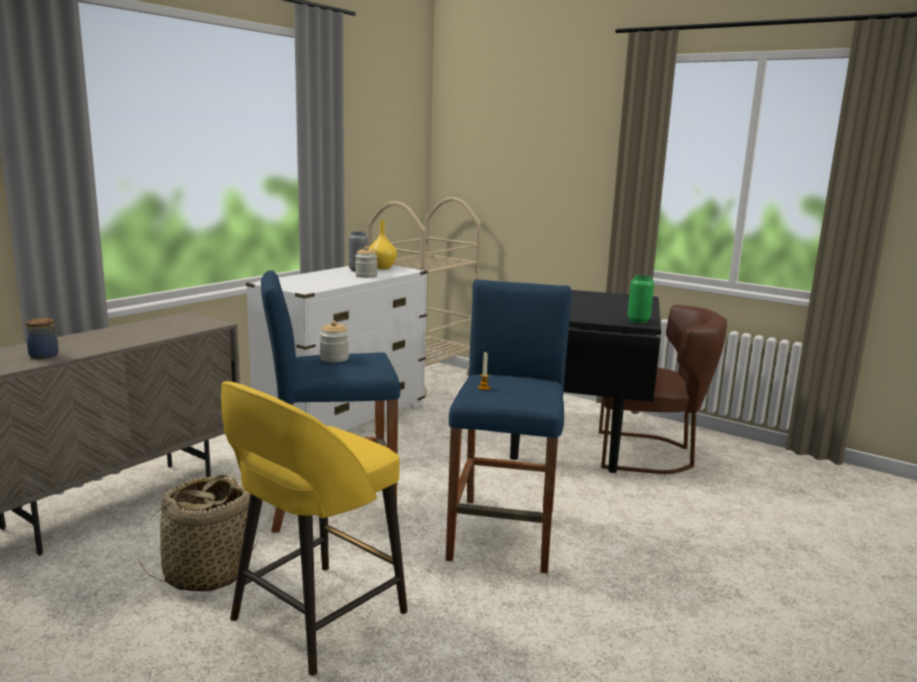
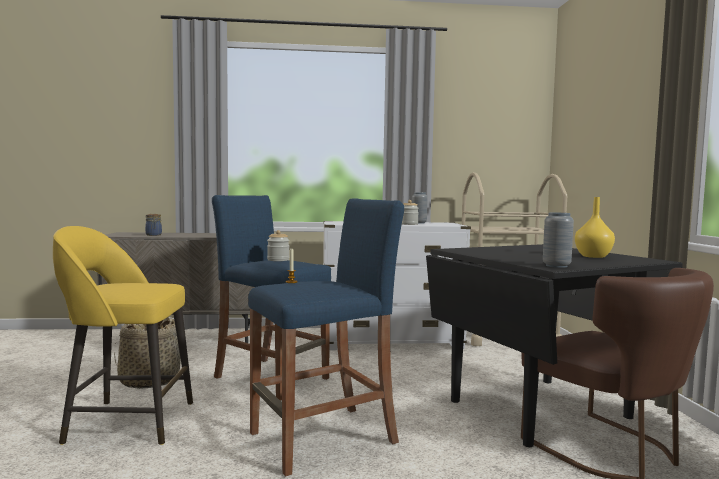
camera: 50 degrees right, 10 degrees down
yellow vase [369,219,397,269] -> yellow vase moved to [575,197,615,258]
green vase [627,275,654,323] -> grey vase [543,212,574,268]

